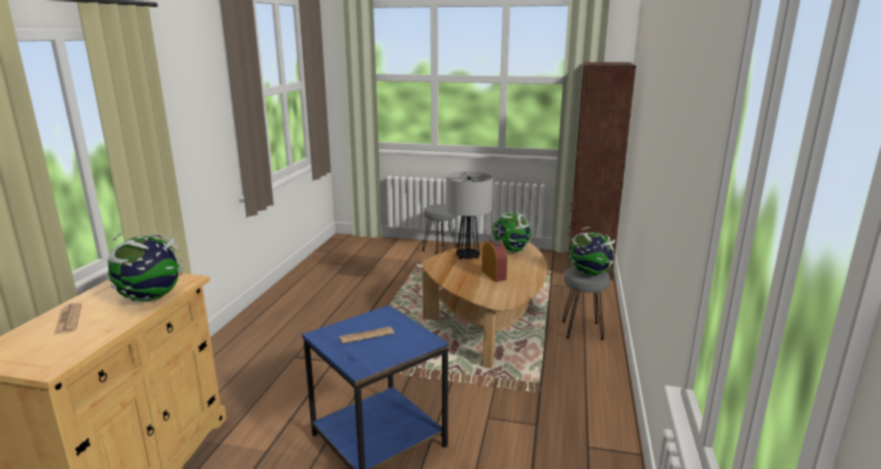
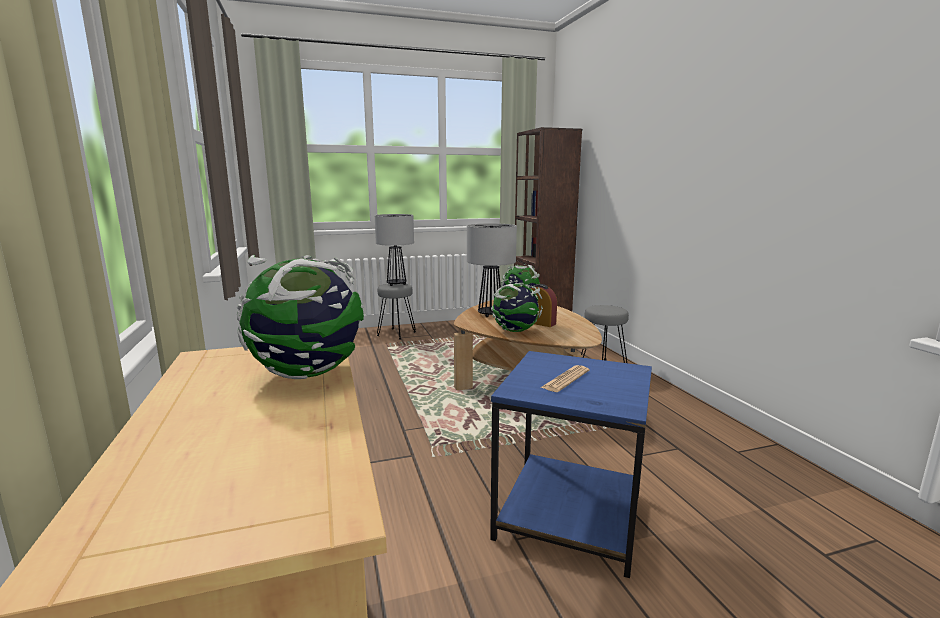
camera: 30 degrees left, 5 degrees down
newspaper [54,303,82,335] -> none
globe [569,227,617,276] -> globe moved to [491,279,543,332]
none -> table lamp [375,214,414,286]

